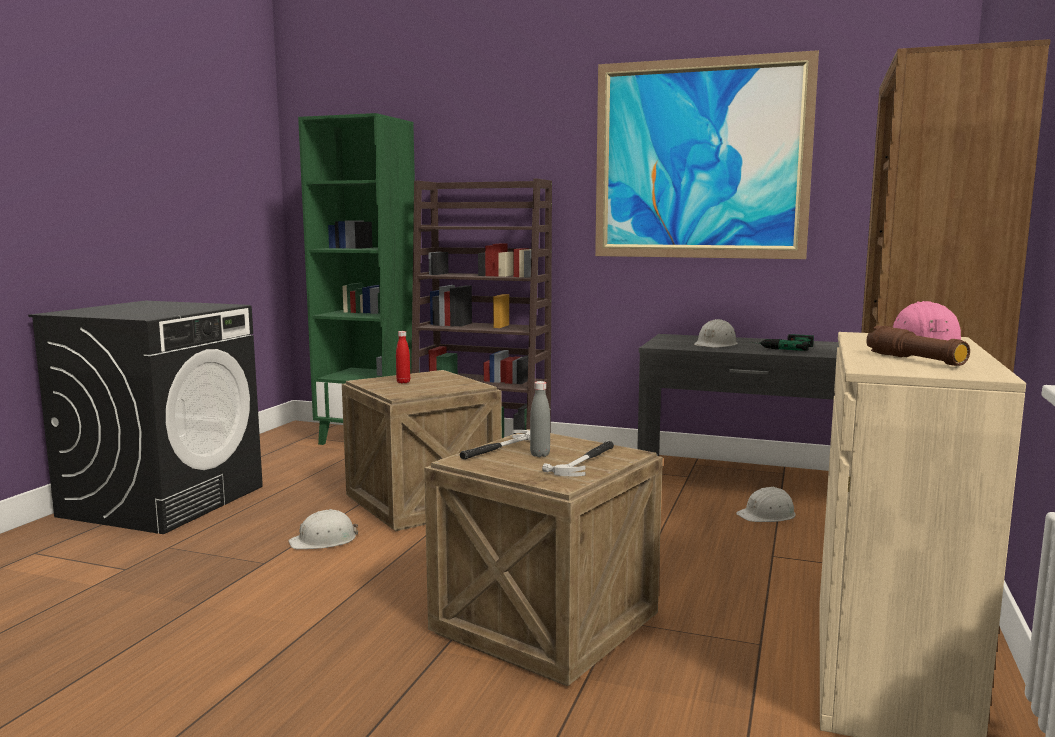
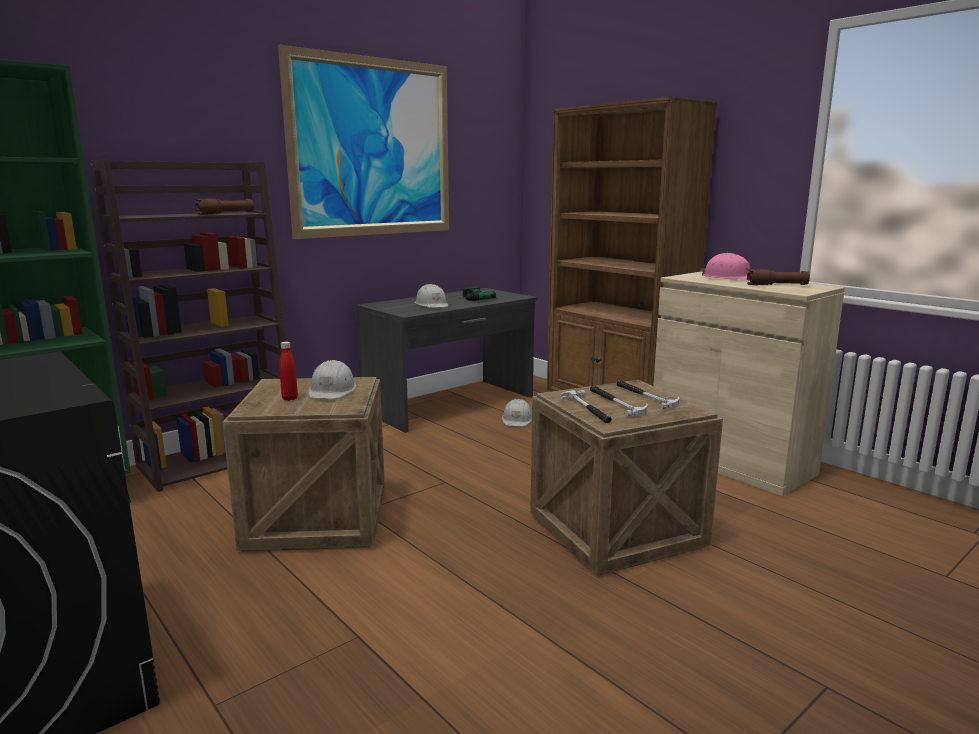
camera: 60 degrees left, 5 degrees up
white hard hat [289,509,358,549] -> white hard hat moved to [309,360,356,399]
grey bottle [530,381,550,457] -> hammer [590,386,648,417]
none -> brown flashlight [195,198,254,215]

